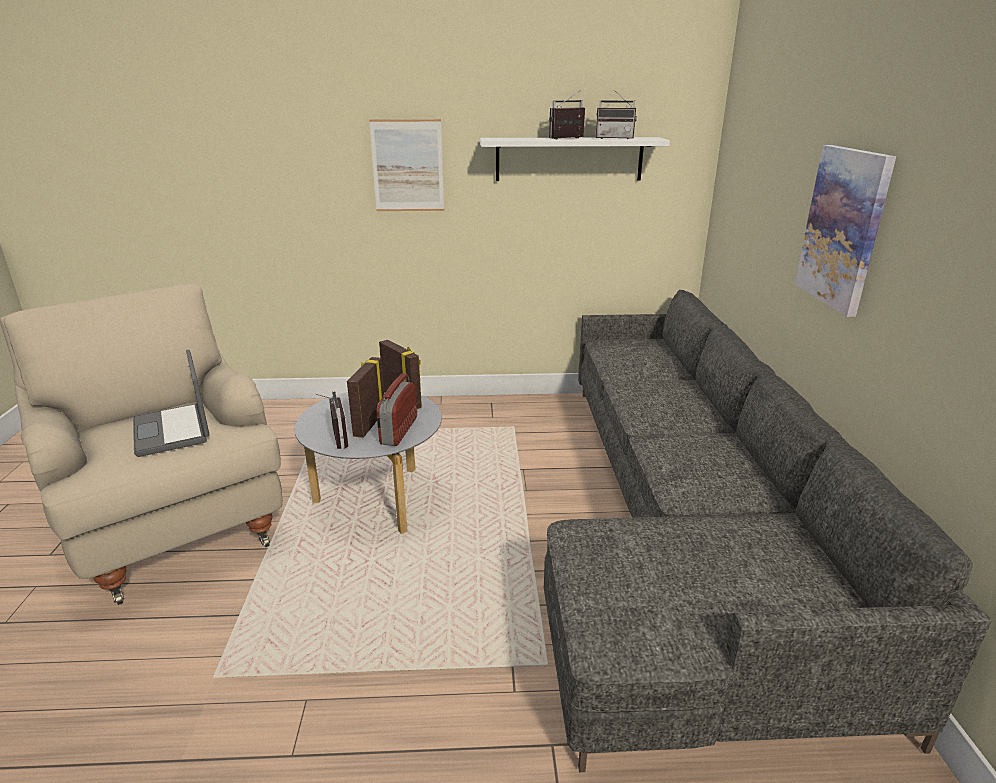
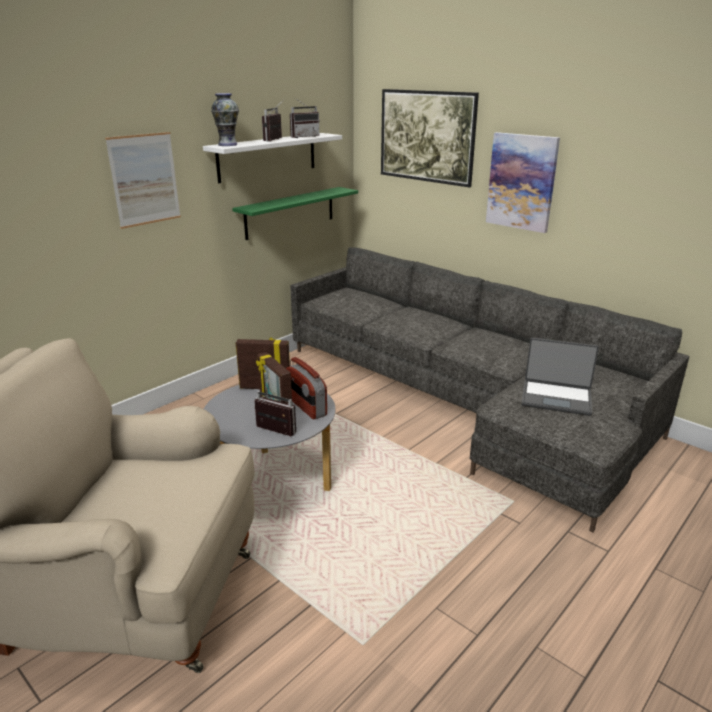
camera: 45 degrees left, 0 degrees up
laptop [133,350,209,457] -> laptop moved to [521,338,599,416]
none -> vase [211,93,239,146]
none -> green shelf [232,187,358,240]
none -> picture [381,89,479,188]

